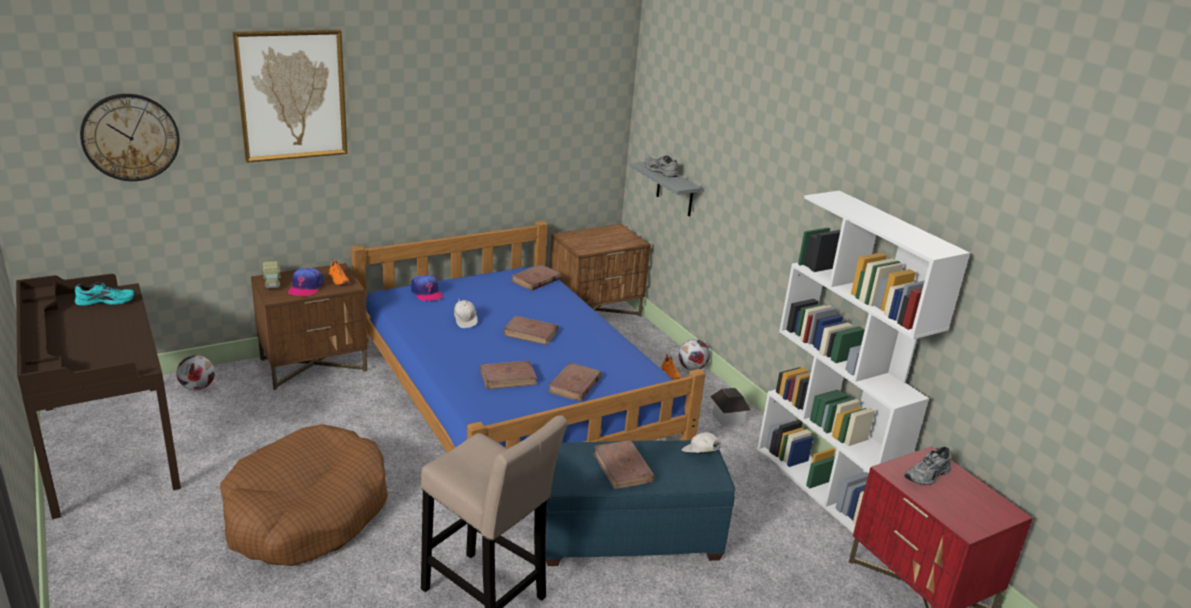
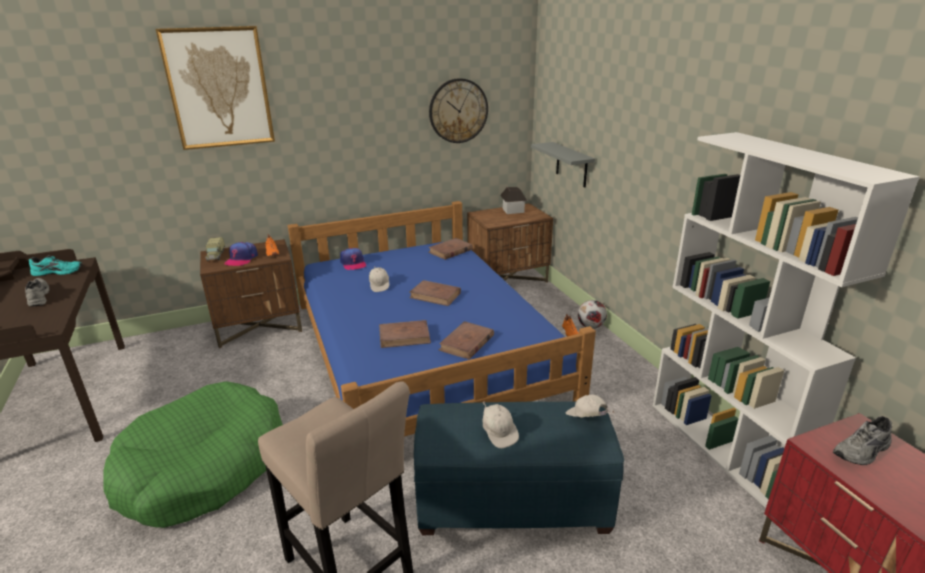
camera: 10 degrees right, 0 degrees up
wall clock [80,94,180,181] -> wall clock moved to [429,78,488,143]
football [176,355,215,390] -> none
brown dog bed [220,424,388,566] -> green dog bed [104,381,283,528]
brown book [593,440,655,489] -> white cap [483,401,519,448]
grey shoe [645,156,678,177] -> grey shoe moved to [25,278,49,306]
toy house [710,388,751,427] -> toy house moved to [500,187,527,214]

